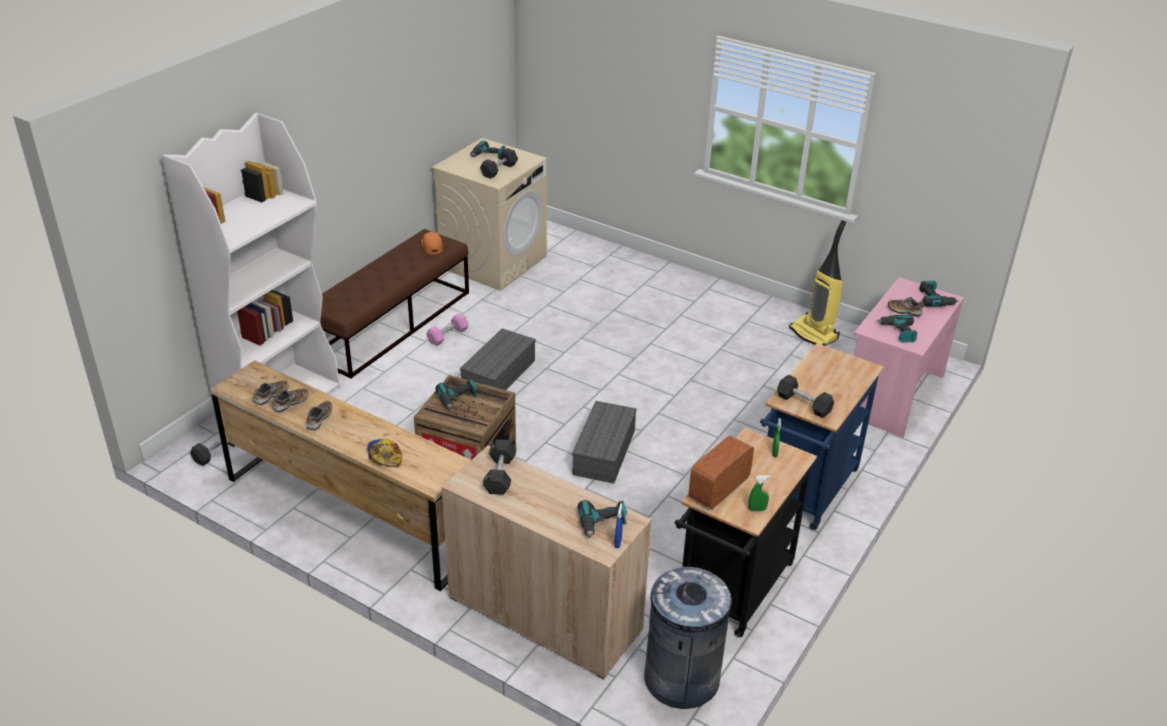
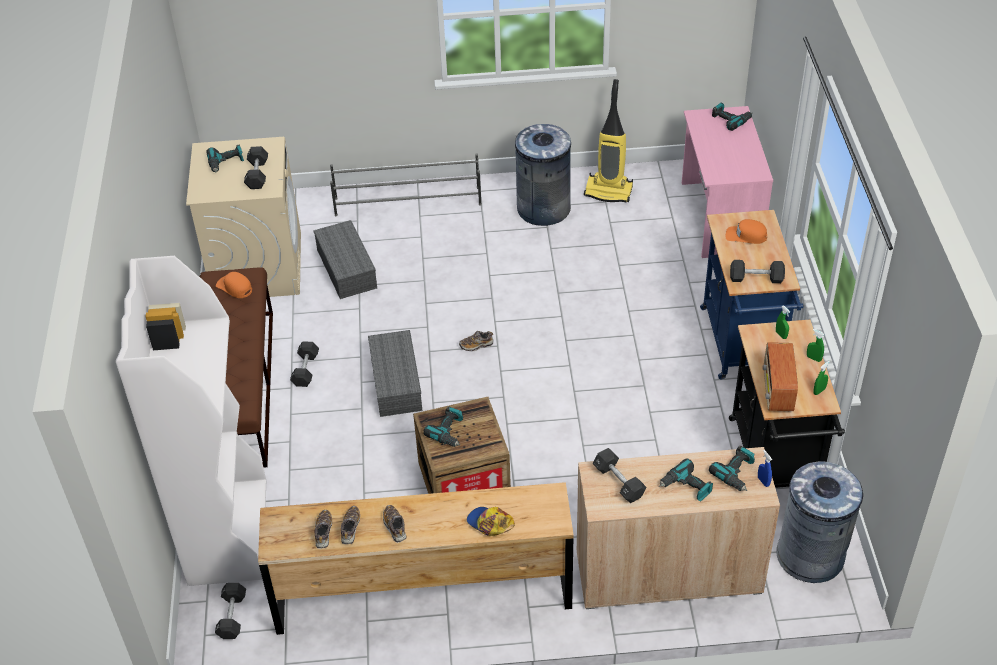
camera: 35 degrees left, 10 degrees up
pink dumbbell [427,313,469,346] -> black dumbbell [290,341,319,387]
grey storage box [572,401,637,484] -> grey storage box moved to [313,220,377,299]
power drill [877,315,917,343] -> power drill moved to [659,458,713,502]
shoe [888,297,925,317] -> shoe moved to [459,331,493,351]
none -> grey shoe rack [330,153,482,216]
none -> grey trash can [515,124,571,226]
none -> orange cap [726,219,767,244]
none -> green spray bottle [807,329,824,362]

